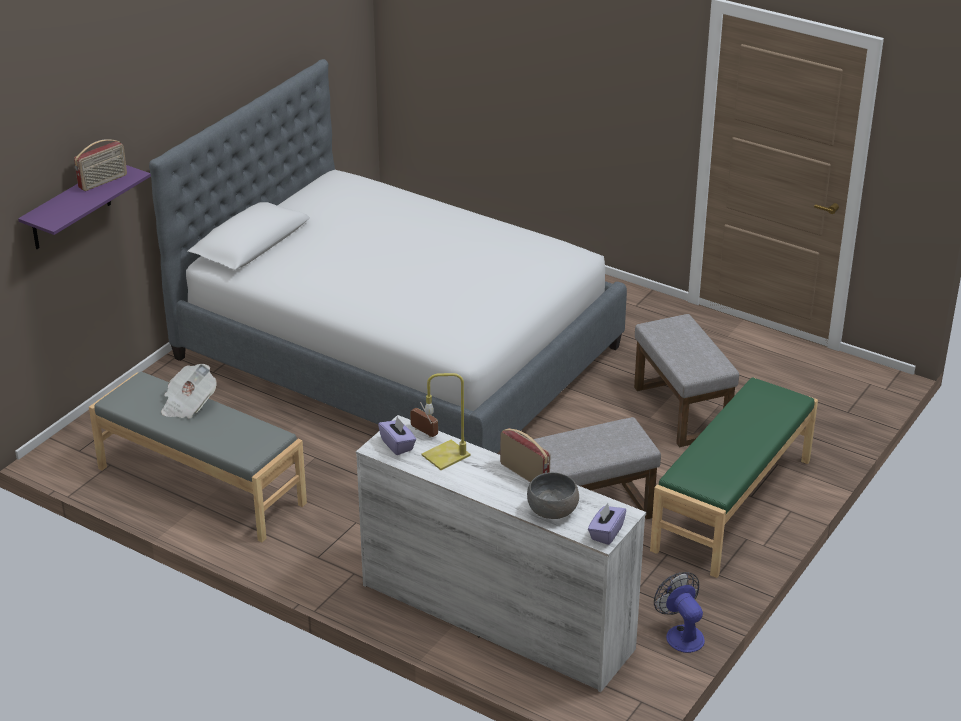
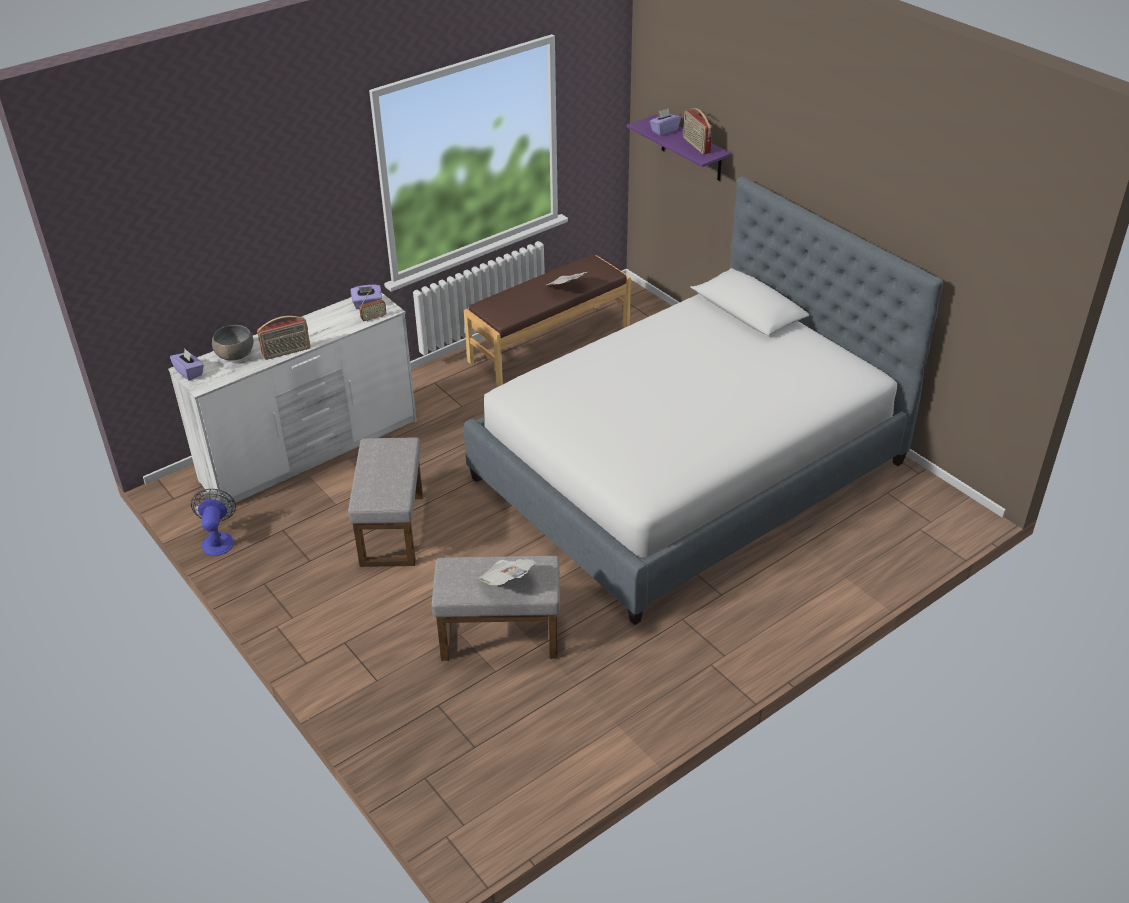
camera: 110 degrees right, 5 degrees up
grey bench [89,372,307,542] -> brown bench [464,254,631,386]
yellow table lamp [422,373,471,470] -> none
green bench [650,377,818,578] -> none
fan [654,572,705,653] -> fan turned 90 degrees counterclockwise [191,489,236,556]
none -> newspaper [478,559,536,585]
none -> purple tissue box [649,108,681,136]

